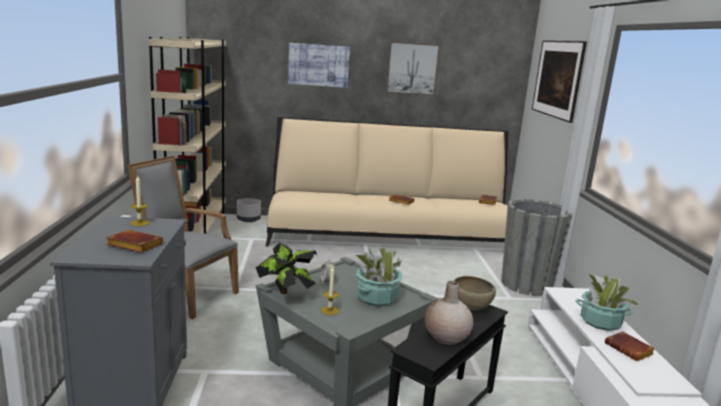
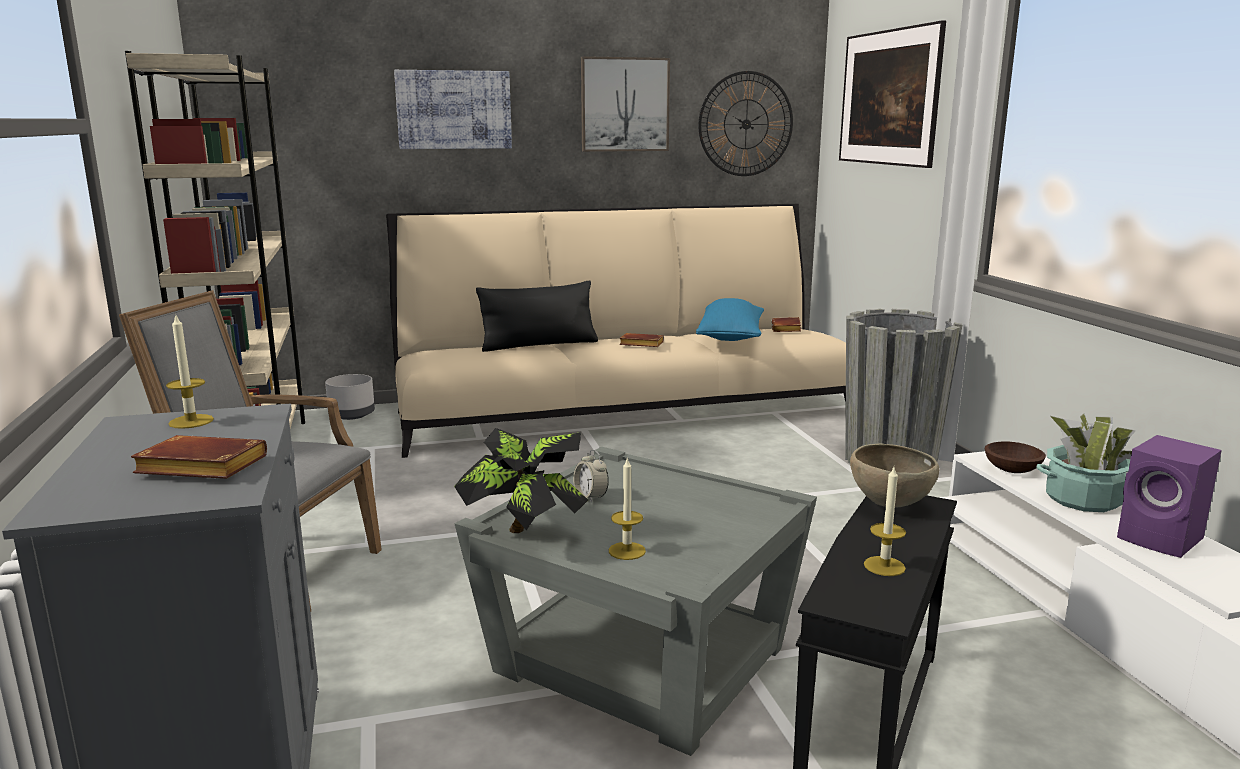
camera: 10 degrees left, 0 degrees up
potted plant [353,247,402,306] -> none
beige vase [424,281,473,345] -> candle [864,467,906,576]
brown book [605,331,655,361] -> purple speaker [1117,435,1222,558]
none -> black pillow [476,281,598,352]
none -> blue pillow [696,298,764,341]
none -> wall clock [698,71,793,176]
none -> brown bowl [985,441,1046,473]

